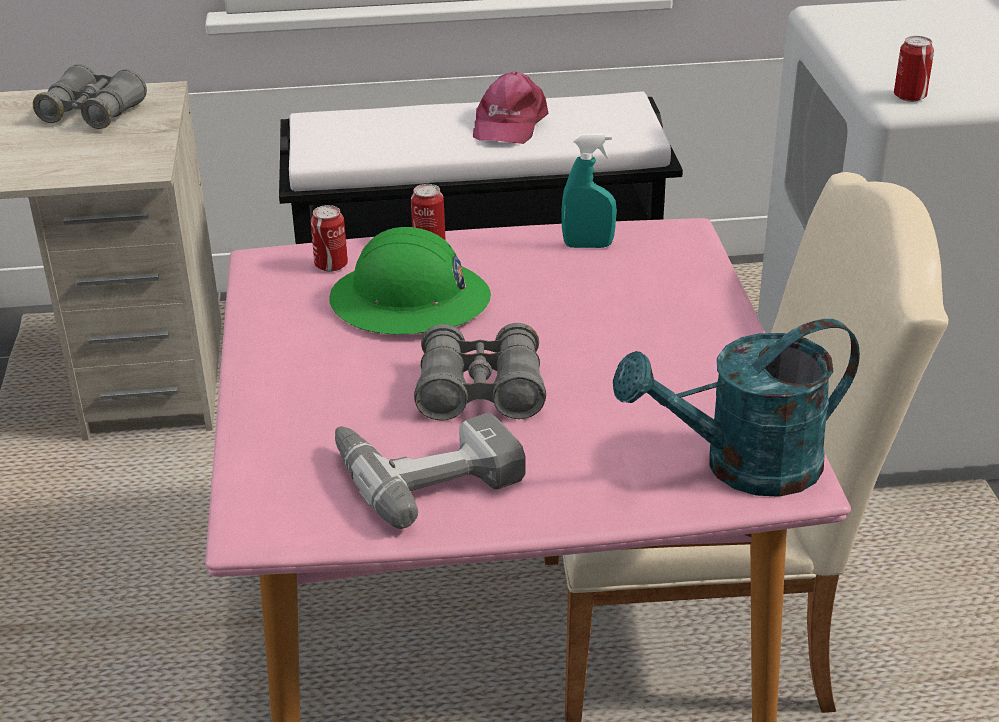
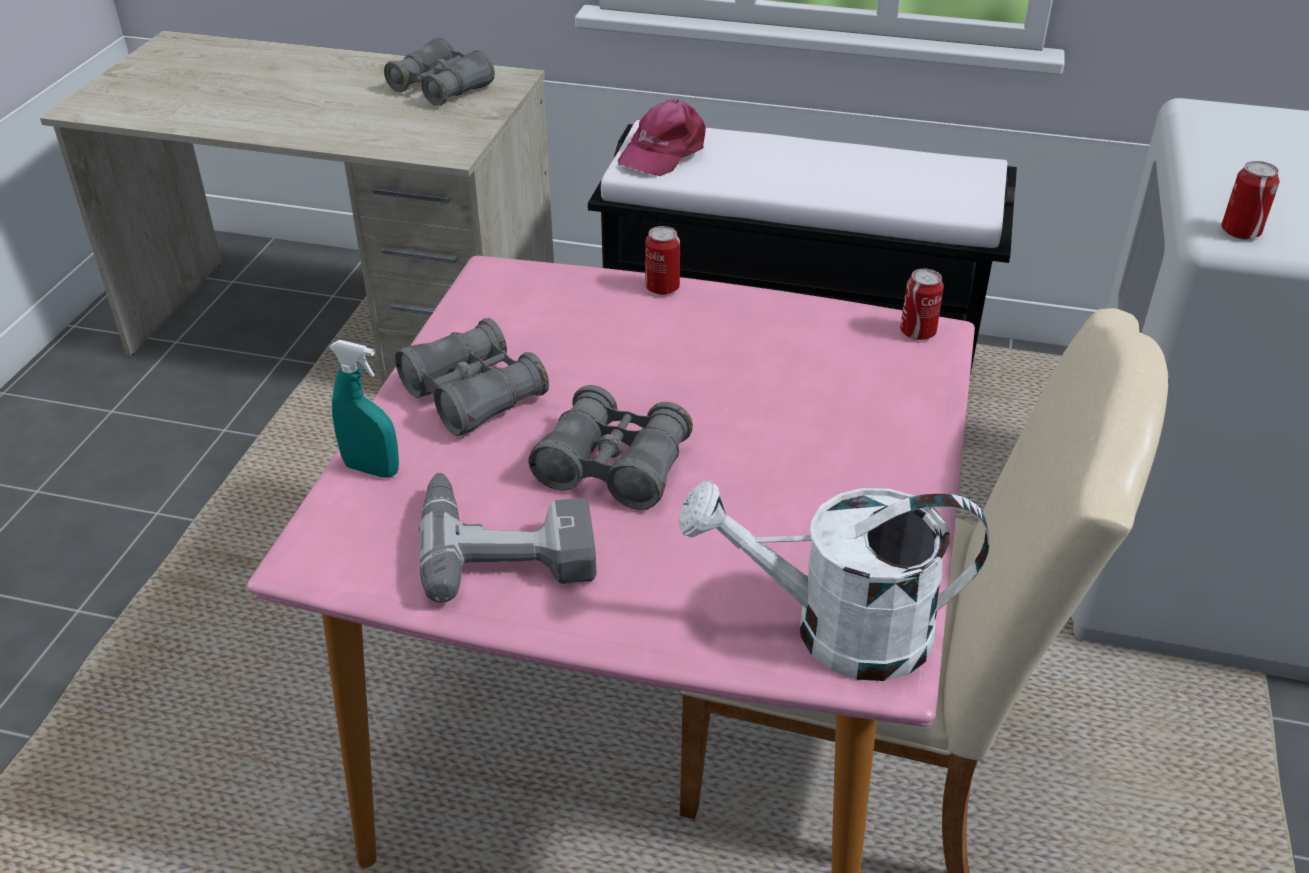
camera: 20 degrees right, 5 degrees up
can [310,205,348,272] -> can moved to [900,269,944,340]
green hard hat [329,227,491,334] -> none
pink cap [473,72,548,144] -> pink cap moved to [618,99,706,176]
turquoise spray bottle [561,133,617,248] -> turquoise spray bottle moved to [329,340,399,478]
turquoise watering can [613,319,860,497] -> white watering can [679,480,989,681]
none -> grey binoculars [395,318,549,436]

